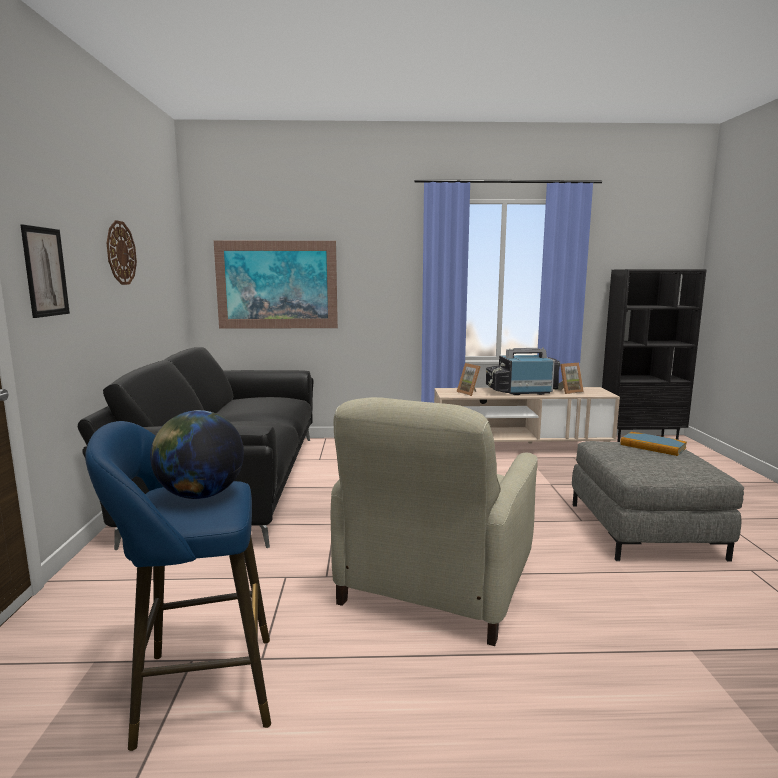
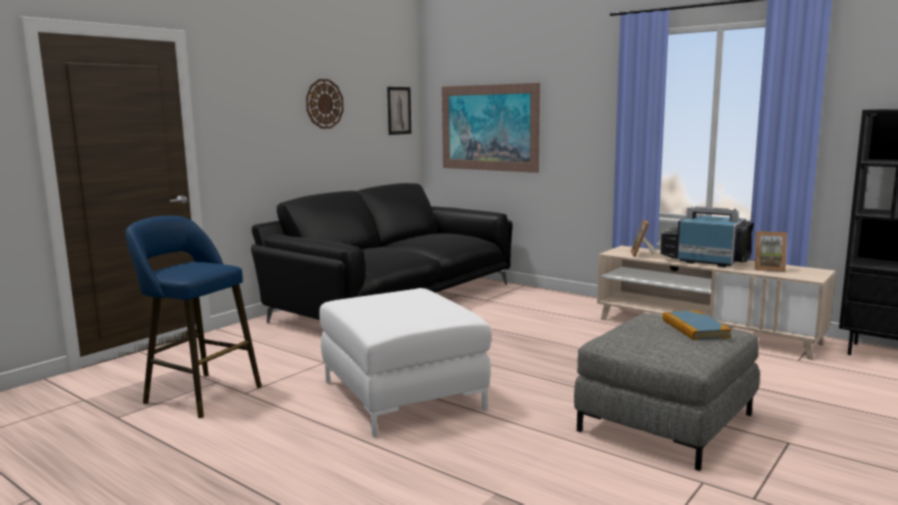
camera: 40 degrees right, 0 degrees up
picture [20,224,70,318] -> picture moved to [387,87,411,135]
globe [150,410,244,499] -> none
beige armchair [330,397,538,646] -> white ottoman [319,288,491,437]

